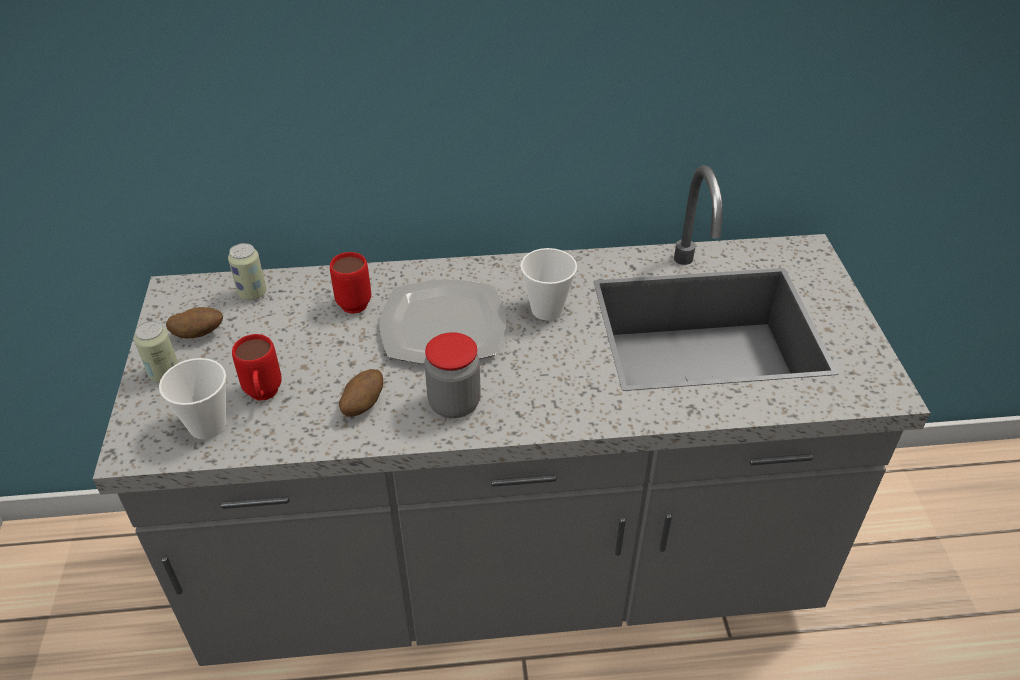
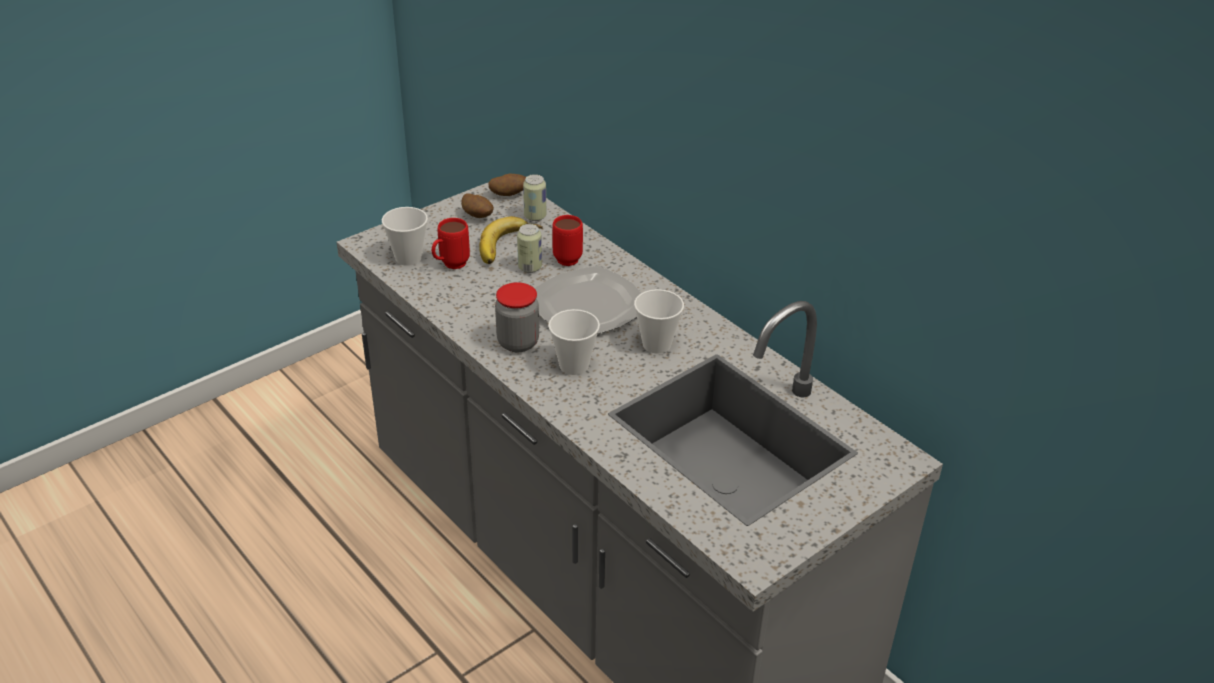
camera: 55 degrees right, 5 degrees down
can [134,321,178,382] -> can moved to [517,224,542,273]
potato [339,369,383,417] -> potato moved to [489,174,526,196]
none -> banana [479,216,543,264]
none -> cup [548,309,600,375]

